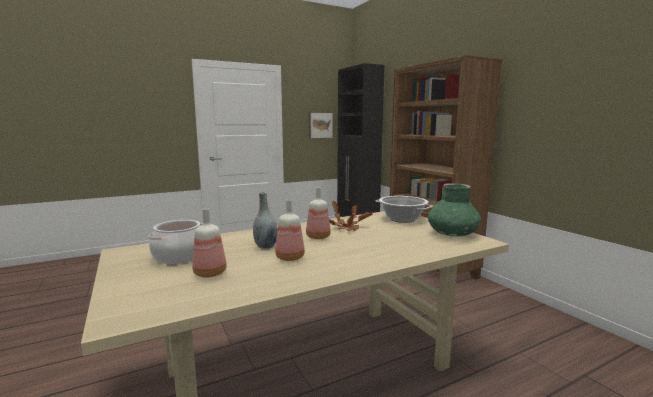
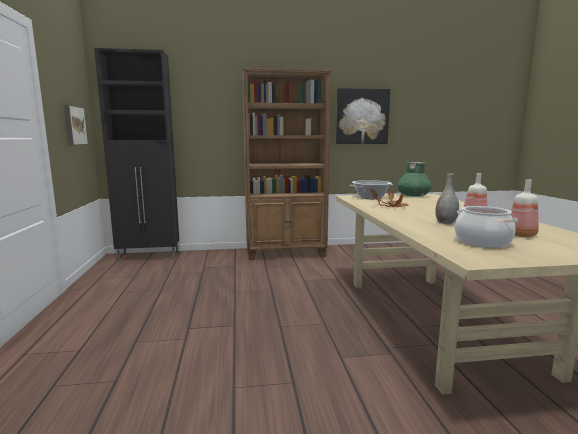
camera: 70 degrees left, 0 degrees up
bottle [306,187,331,239] -> none
none -> picture [336,88,390,144]

